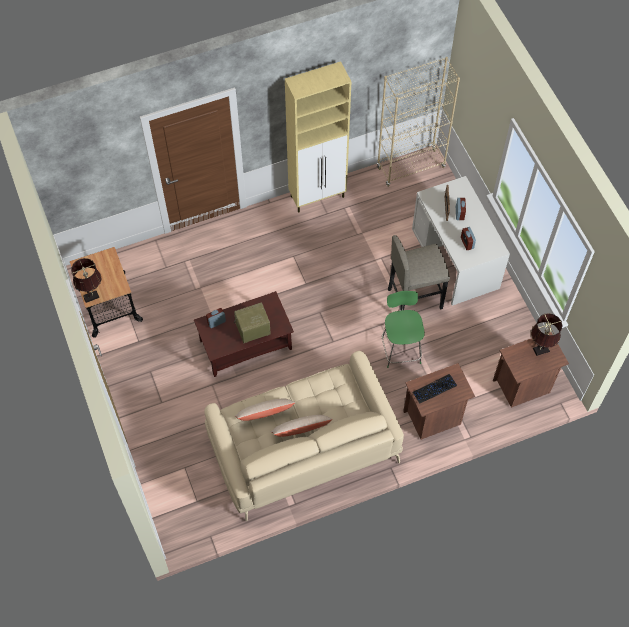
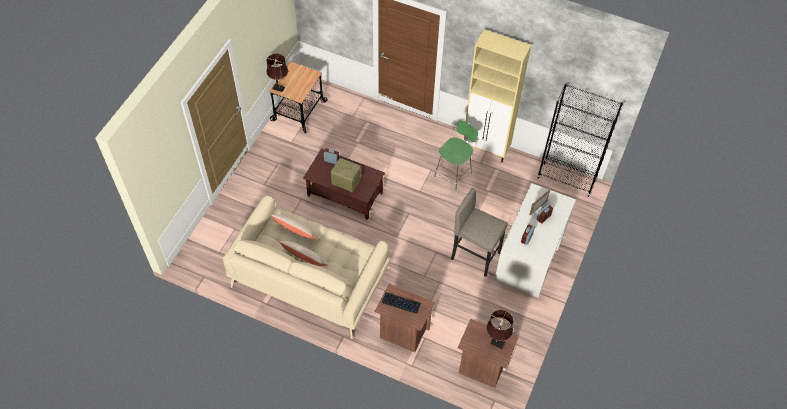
camera: 45 degrees right, 5 degrees down
beige bookcase [377,57,460,187] -> black bookcase [537,83,623,197]
green chair [382,291,425,368] -> green chair moved to [434,120,478,190]

